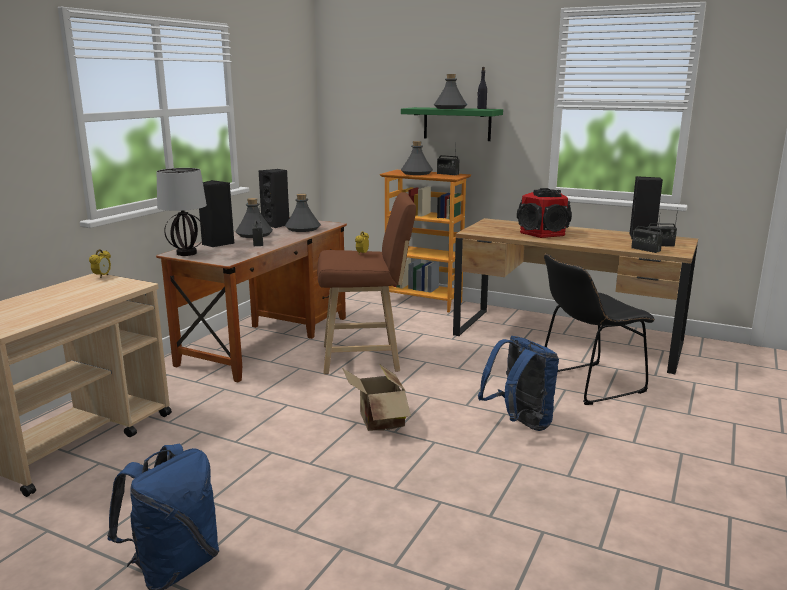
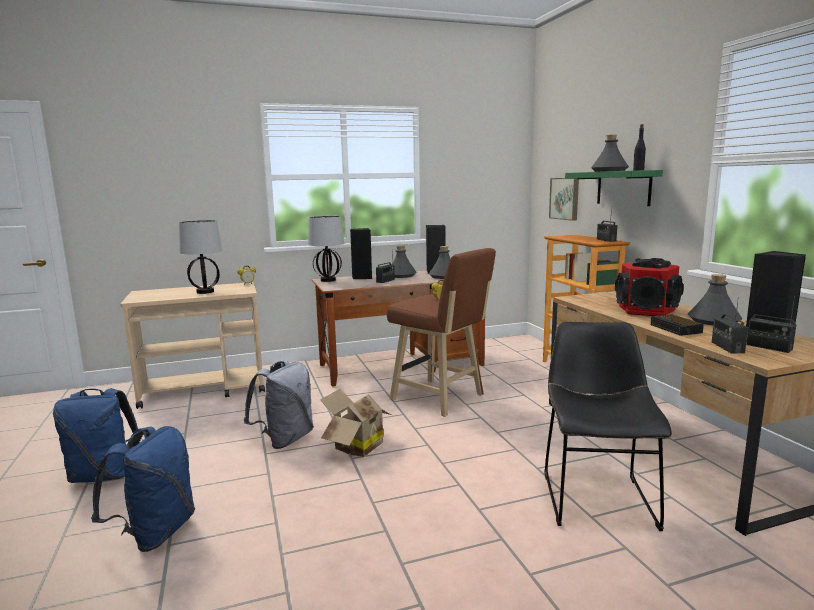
camera: 45 degrees right, 5 degrees down
grey bottle [401,141,433,175] -> grey bottle moved to [688,274,742,325]
blue backpack [478,336,559,431] -> blue backpack moved to [91,426,195,552]
black chair [544,254,655,405] -> black chair turned 75 degrees clockwise [544,322,672,531]
none -> table lamp [179,220,222,294]
none -> grey backpack [244,361,314,449]
none -> picture [549,178,579,221]
none -> alarm clock [651,314,704,336]

